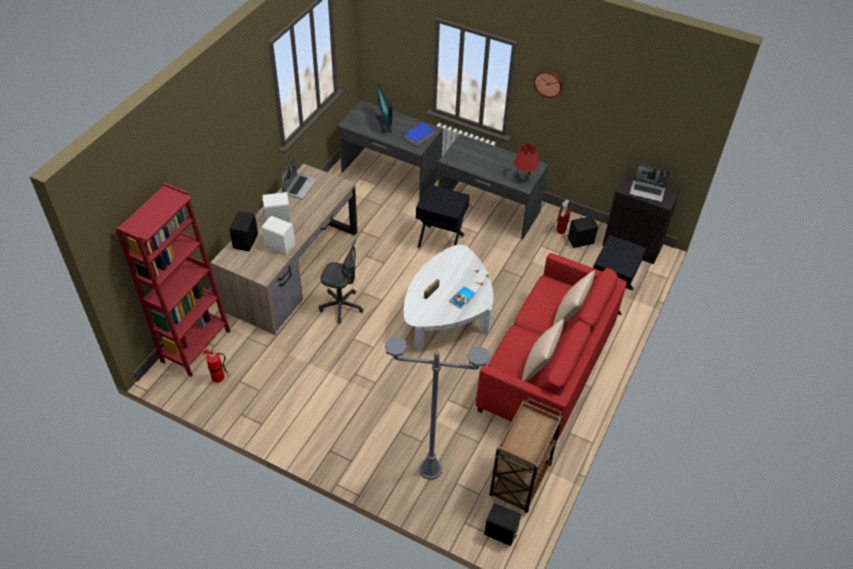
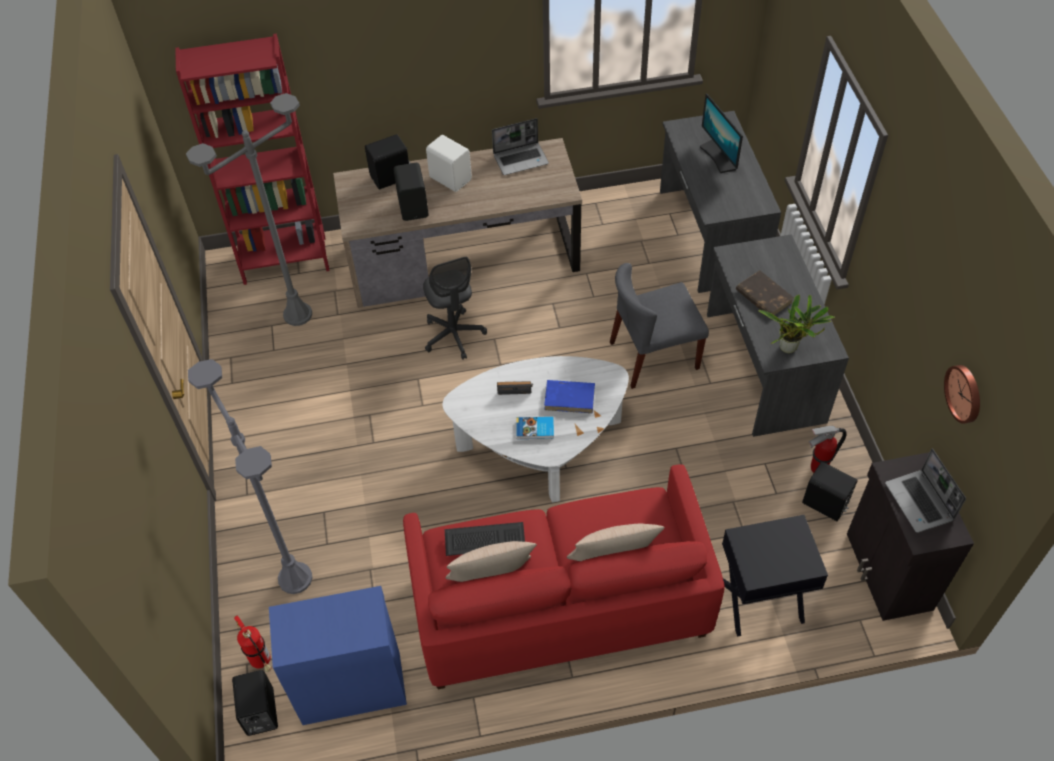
camera: 55 degrees right, 5 degrees up
fire extinguisher [201,349,231,383] -> fire extinguisher moved to [234,616,271,672]
white speaker [262,216,295,254] -> black speaker [393,163,429,221]
monitor [375,83,392,133] -> monitor turned 60 degrees counterclockwise [700,93,743,173]
blue book [403,123,435,146] -> blue book moved to [544,380,595,413]
black side table [416,184,470,248] -> grey chair [610,263,709,389]
brown cart [489,397,563,513] -> blue cabinet [269,586,407,725]
red table lamp [514,144,539,180] -> potted plant [758,295,835,353]
wall clock [534,70,563,98] -> wall clock moved to [944,365,980,424]
none -> grey floor lamp [186,93,312,326]
none -> keyboard [445,522,525,556]
none -> brown book [736,270,794,315]

